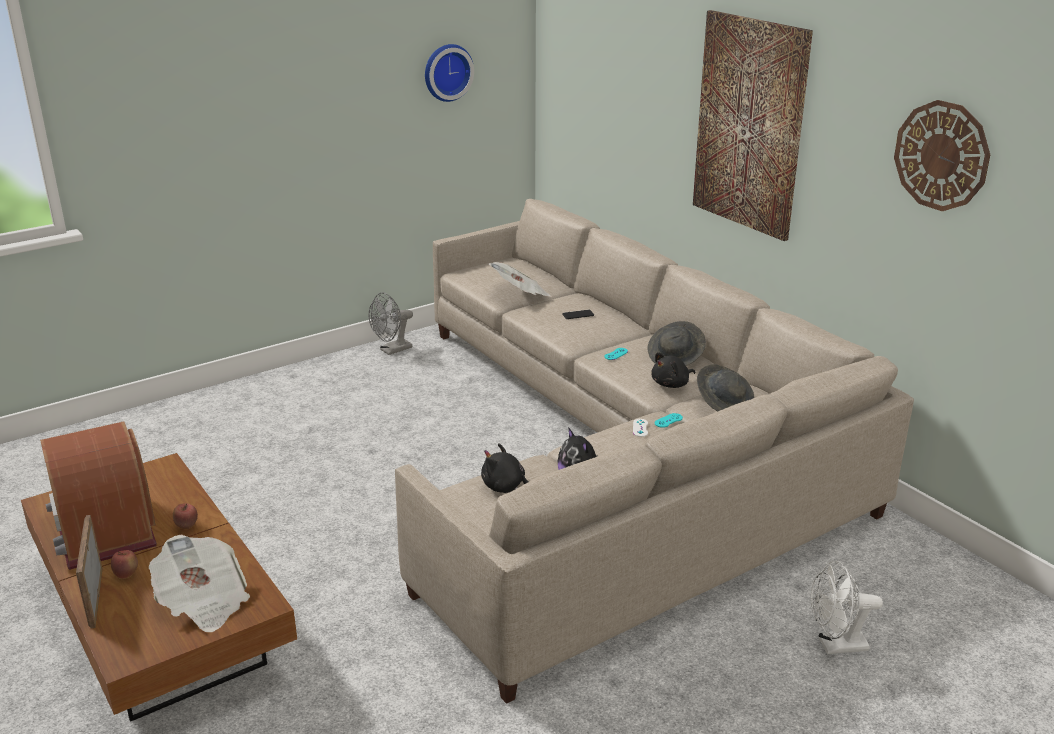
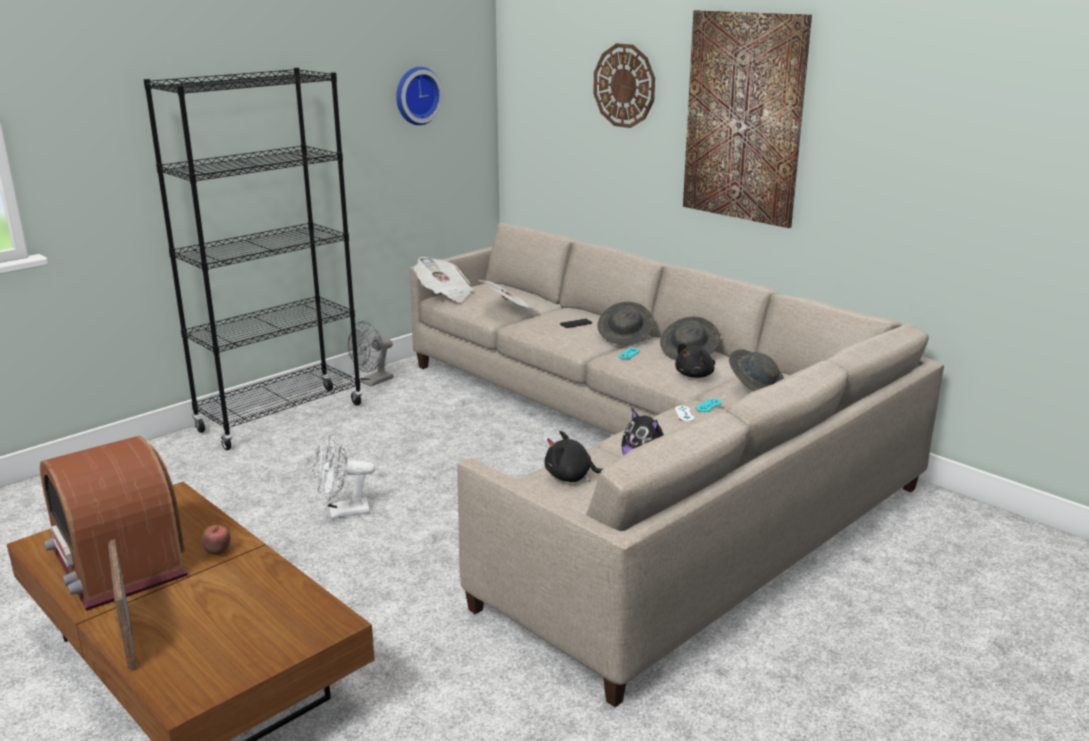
camera: 10 degrees left, 5 degrees down
apple [111,550,138,579] -> none
newspaper [149,535,250,632] -> newspaper moved to [414,257,474,302]
white fan [811,560,883,655] -> white fan moved to [313,434,375,519]
wall clock [894,100,990,211] -> wall clock moved to [593,43,655,128]
none -> black bookcase [143,68,362,450]
none -> grey hat [597,302,654,345]

